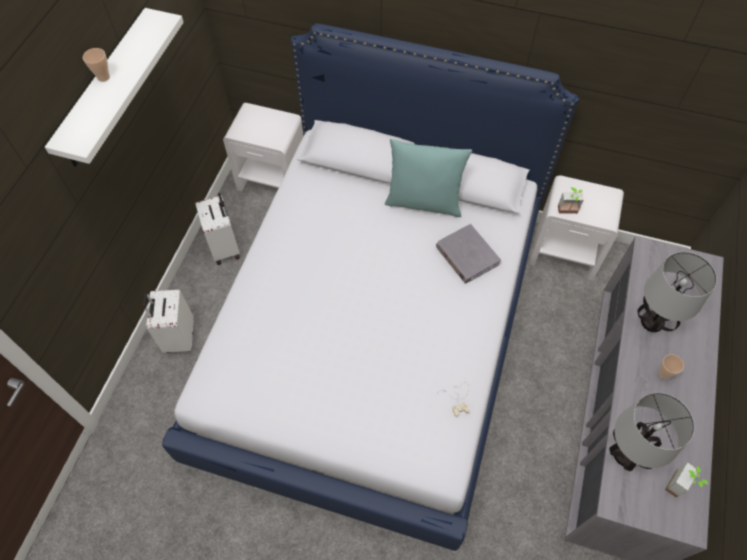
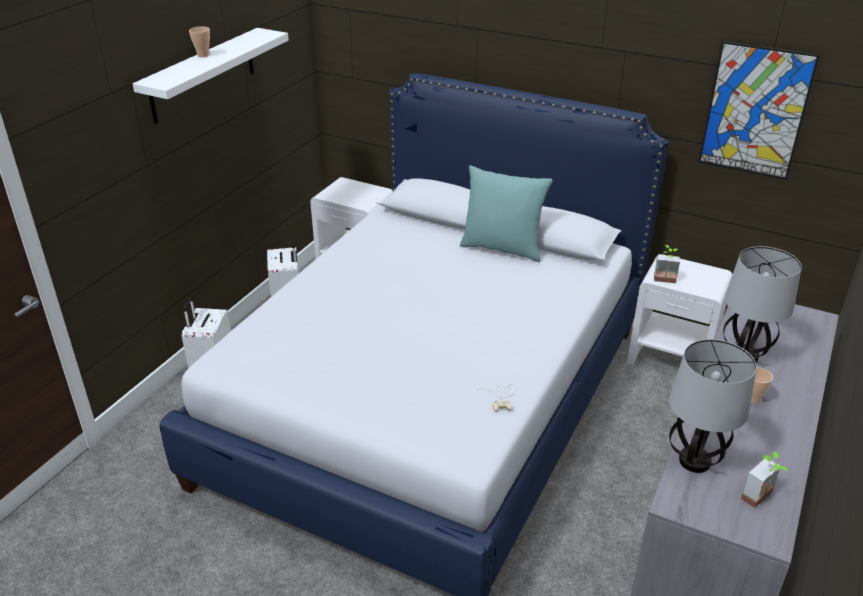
camera: 10 degrees right, 25 degrees down
grey book [436,224,501,283] -> none
none -> picture [698,41,820,180]

